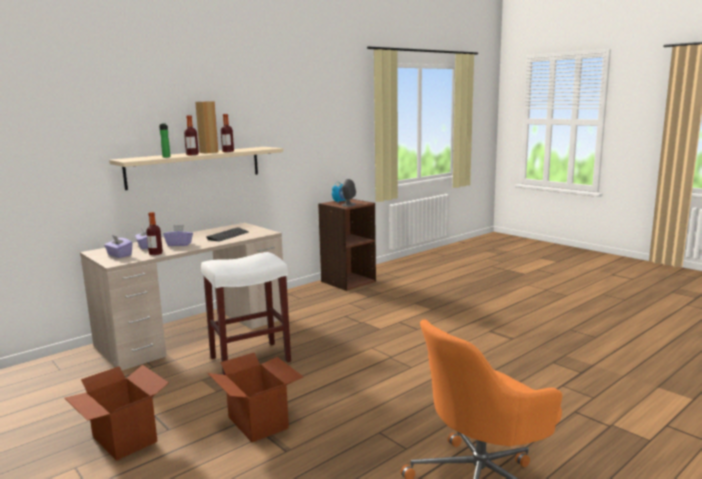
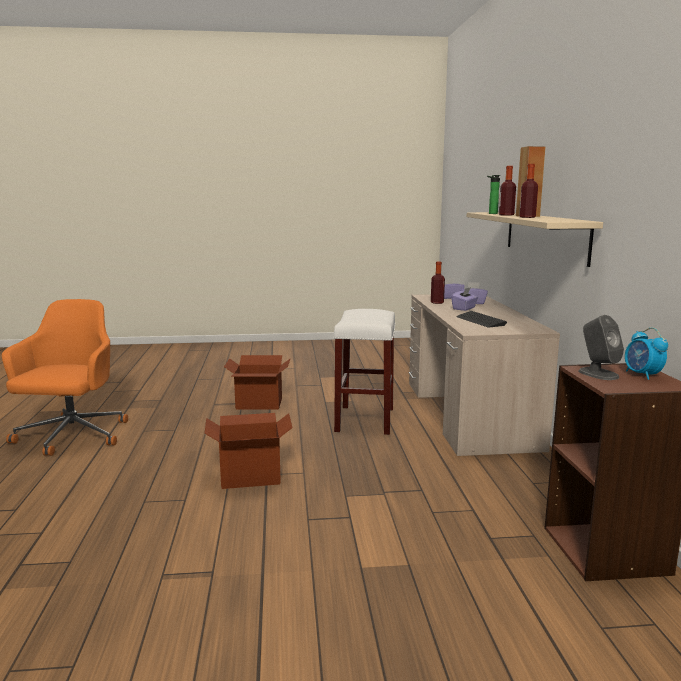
camera: 125 degrees right, 0 degrees up
cardboard box [65,365,169,461] -> cardboard box moved to [205,413,293,489]

